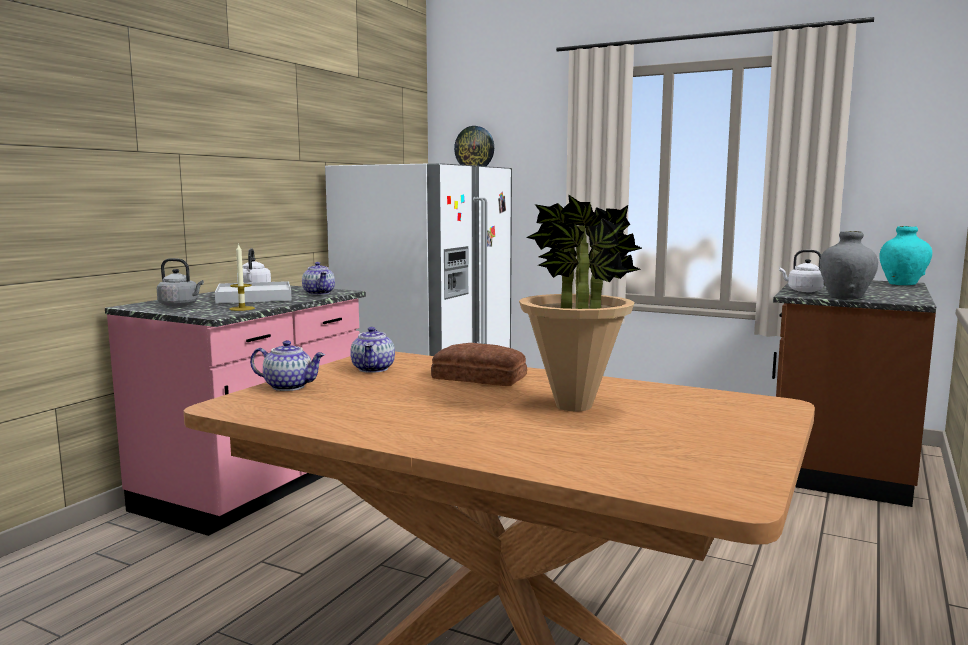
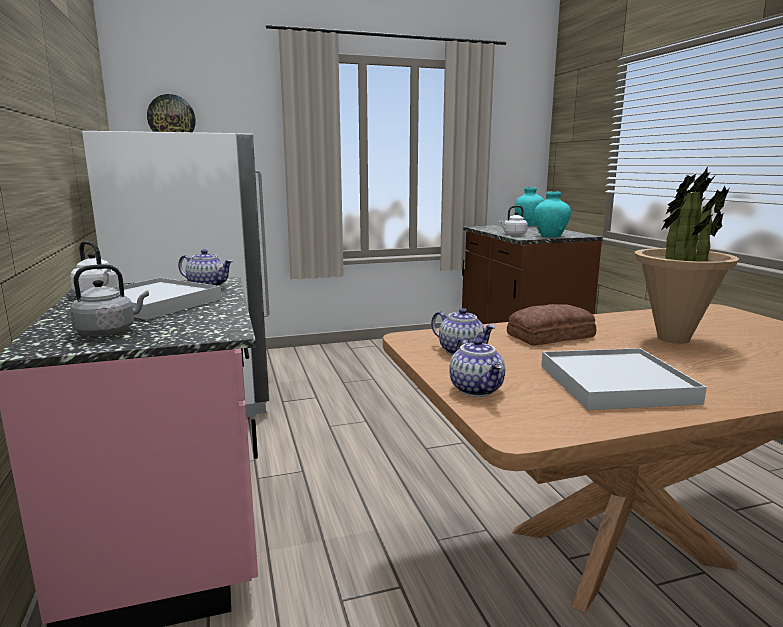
camera: 45 degrees left, 5 degrees up
candle [229,243,255,311] -> none
teapot [250,340,325,391] -> teapot turned 105 degrees clockwise [449,338,505,397]
grey vase [820,231,878,299] -> turquoise vase [534,191,571,237]
none -> white tray [541,348,707,410]

